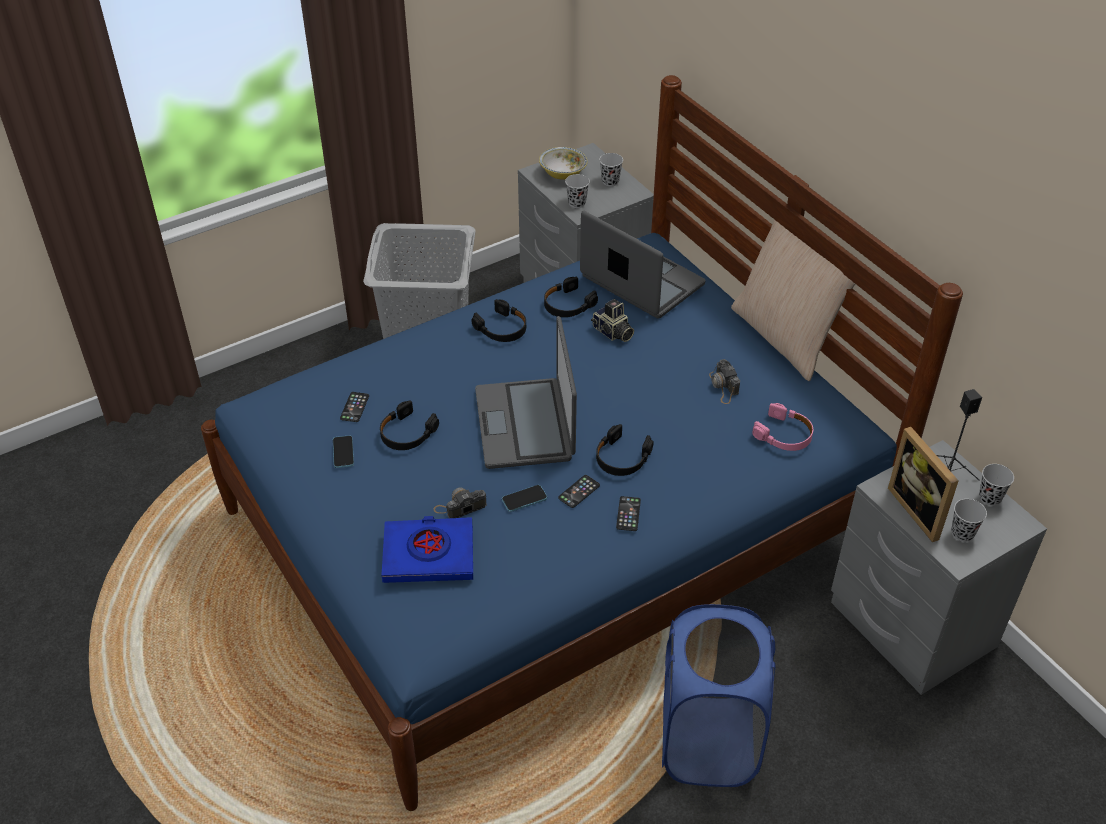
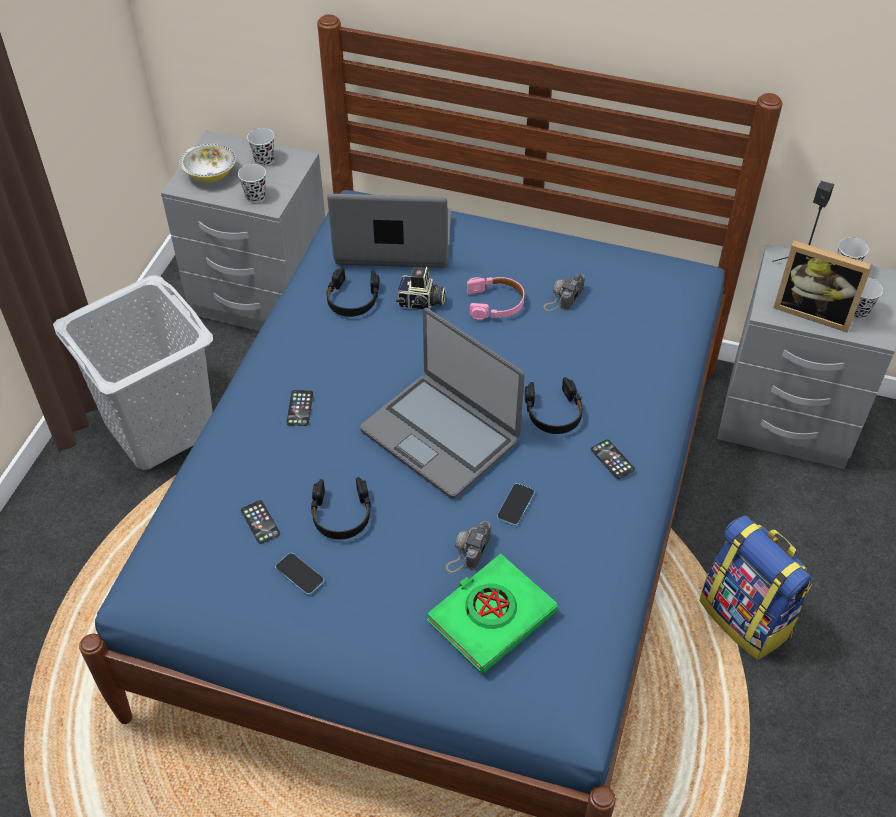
camera: 40 degrees left, 5 degrees up
blue book [382,516,473,583] -> green book [427,554,557,674]
black headphones [472,299,526,342] -> none
phone [558,475,600,508] -> phone moved to [286,390,313,426]
blue laundry basket [662,604,775,787] -> backpack [700,515,812,660]
camera [709,359,740,404] -> camera turned 90 degrees clockwise [543,273,585,311]
beige pillow [731,220,855,381] -> none
pink headphones [752,403,813,451] -> pink headphones moved to [467,277,524,320]

